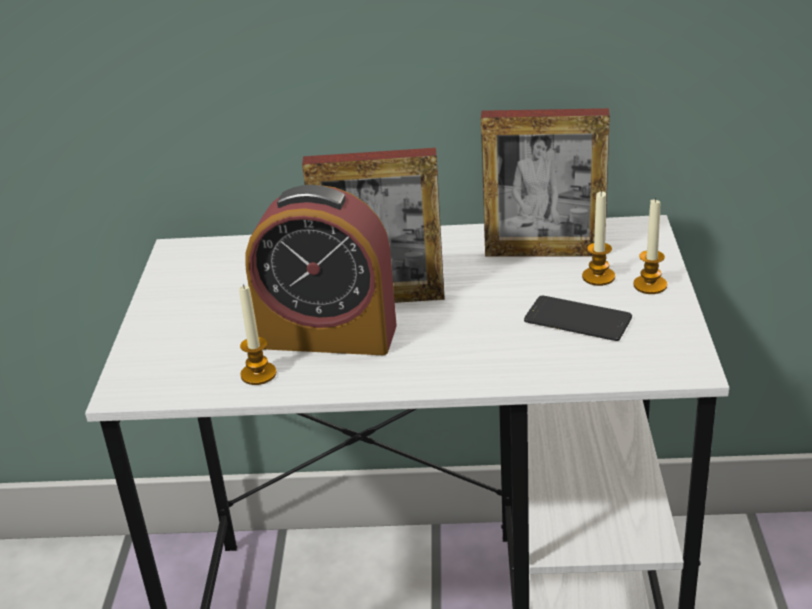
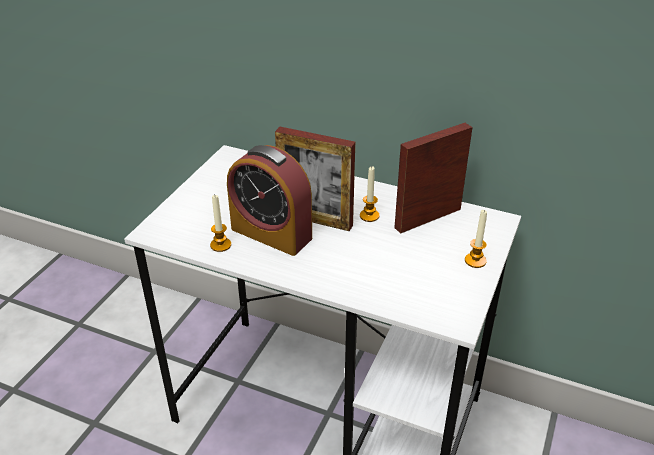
camera: 20 degrees right, 5 degrees up
picture frame [481,108,610,257] -> picture frame turned 120 degrees clockwise [394,123,472,233]
phone [524,296,632,341] -> none
candle [582,191,615,286] -> candle moved to [360,166,380,222]

